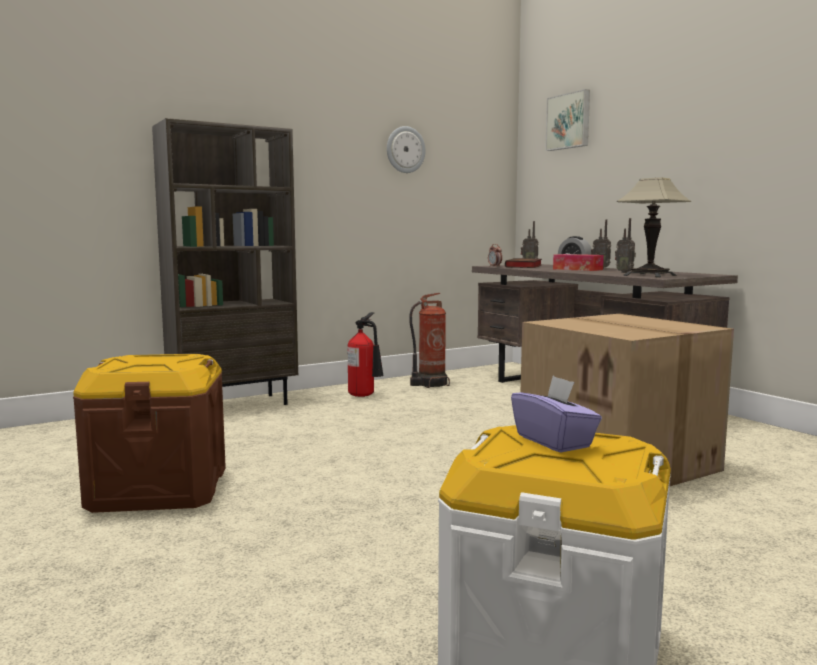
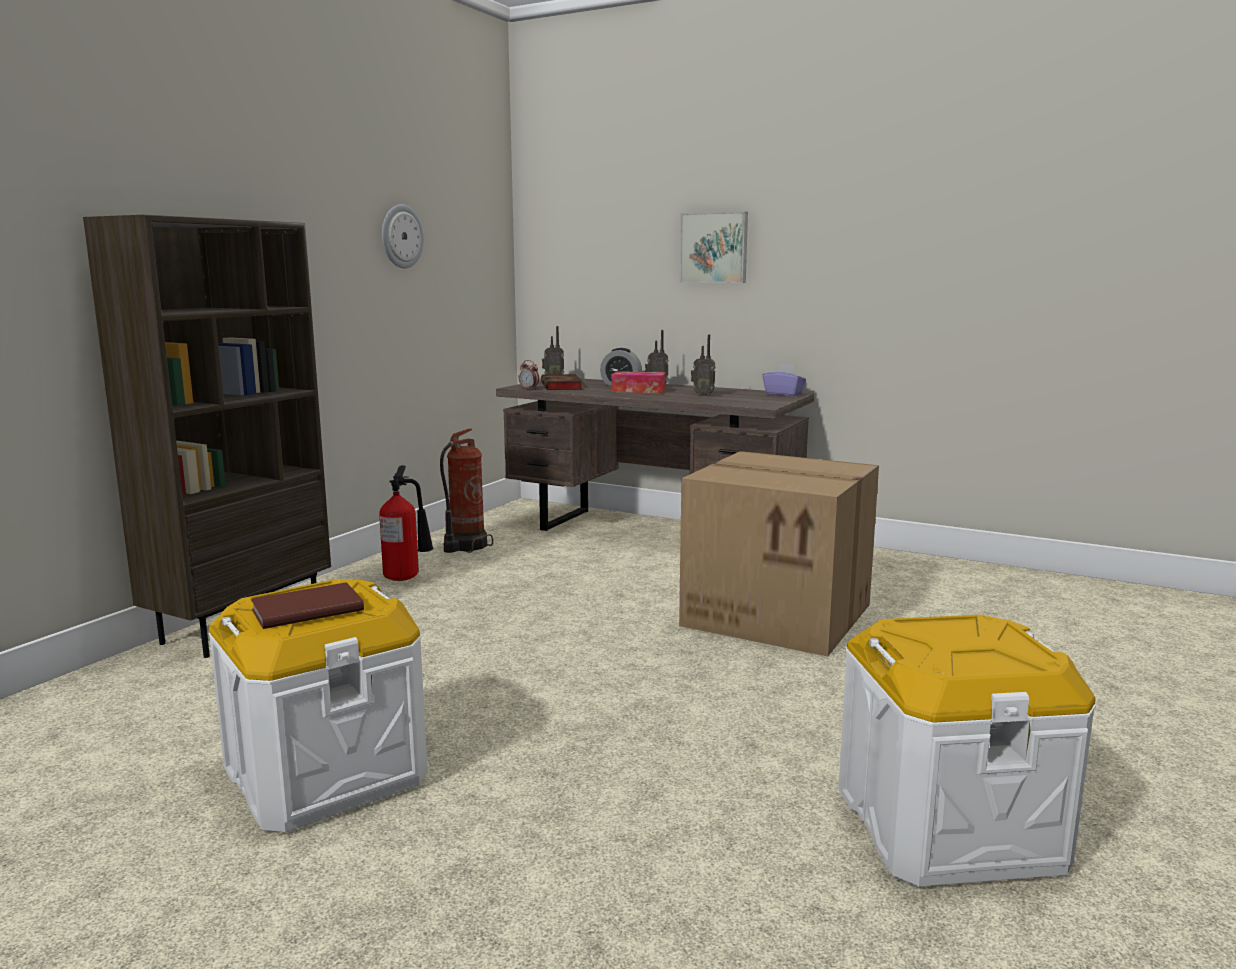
camera: 30 degrees left, 5 degrees up
brown storage box [73,354,226,513] -> white storage box [209,579,428,833]
purple tissue box [511,376,602,453] -> purple tissue box moved to [762,364,806,396]
picture [545,89,590,151] -> picture moved to [680,212,748,283]
table lamp [617,178,691,277] -> none
none -> brown book [251,582,364,629]

